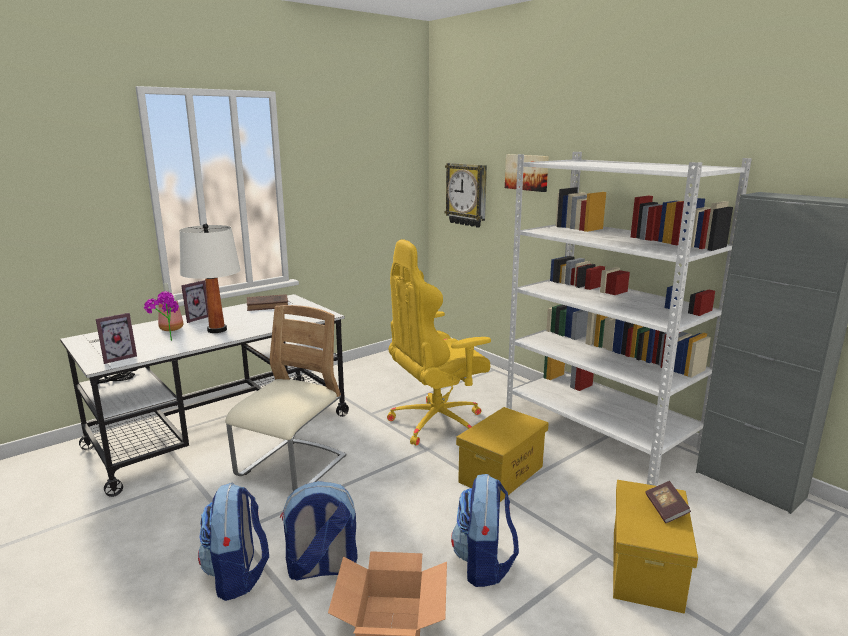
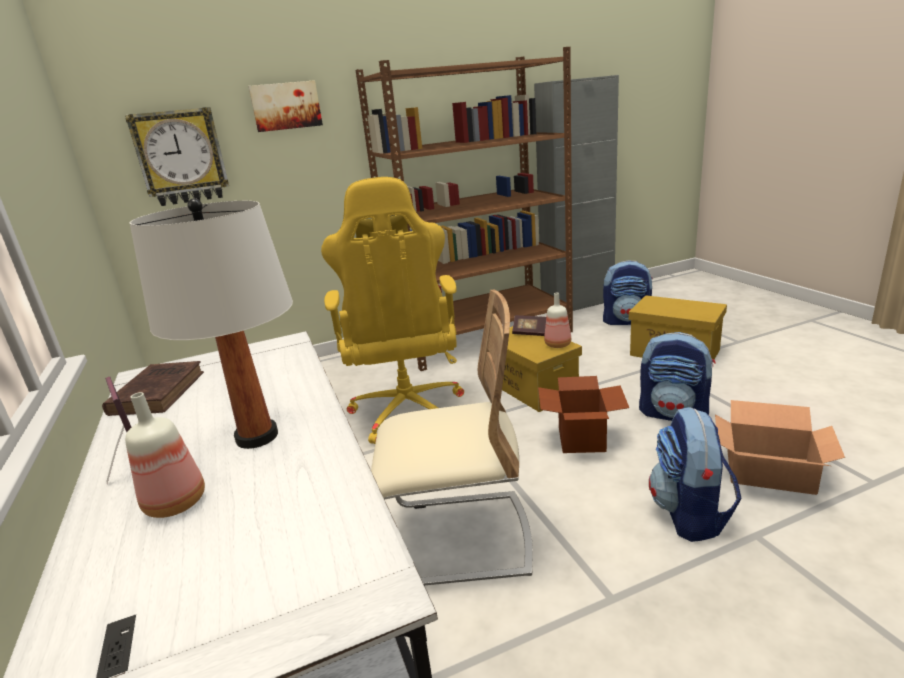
camera: 70 degrees left, 5 degrees up
picture frame [96,313,137,364] -> none
potted plant [144,291,179,341] -> none
backpack [198,483,269,601] -> backpack moved to [603,261,653,325]
beige chair [225,305,346,491] -> beige chair turned 135 degrees clockwise [371,289,533,586]
white bookcase [506,152,752,486] -> brown bookcase [356,47,573,371]
book [646,481,691,523] -> book moved to [512,315,546,336]
none -> cardboard box [538,376,629,453]
none -> bottle [544,293,571,348]

